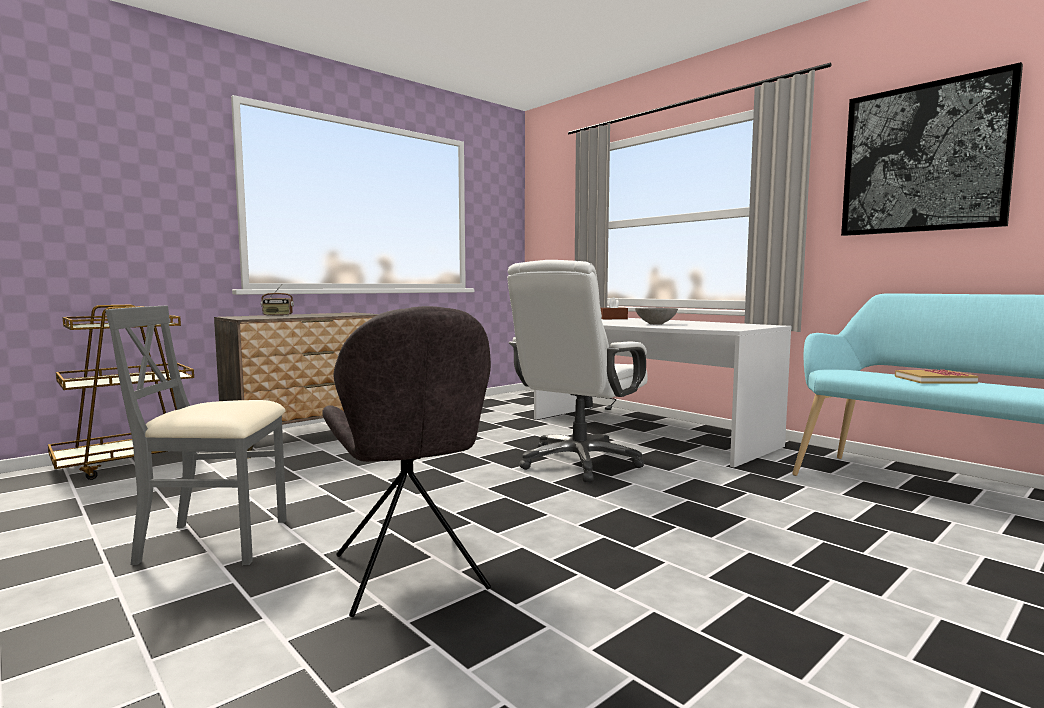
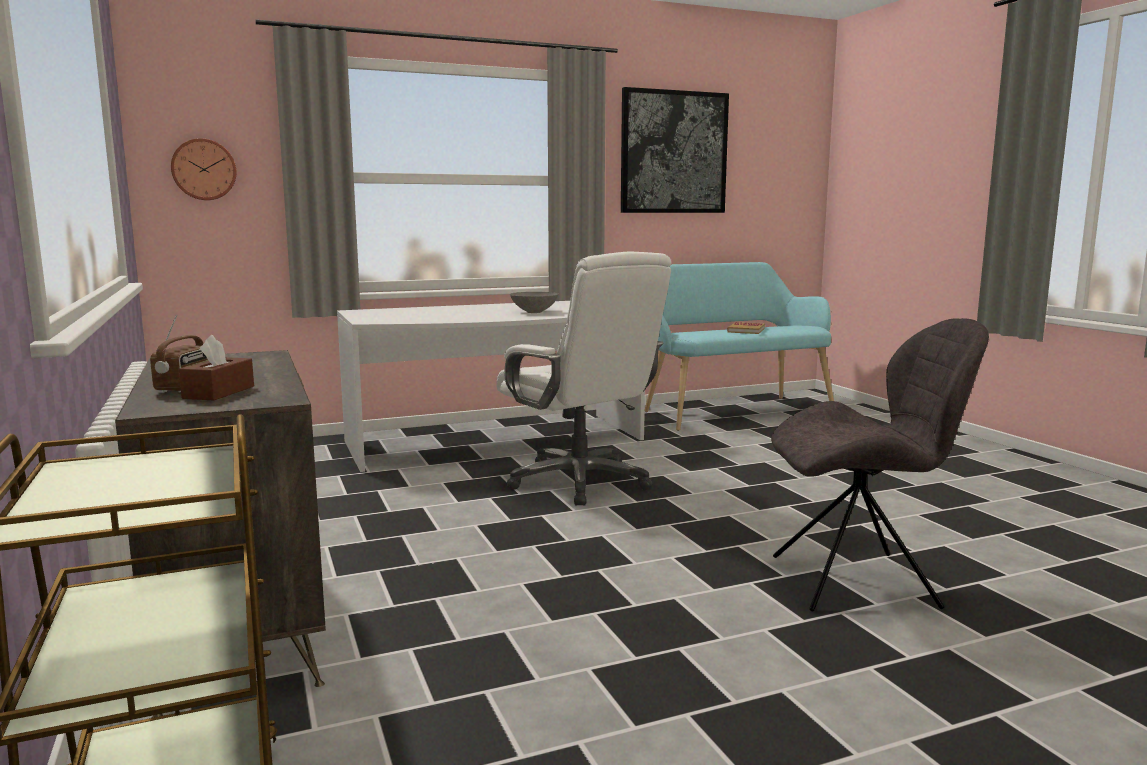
camera: 70 degrees left, 5 degrees up
grey chair [105,305,287,565] -> none
brown tissue box [600,297,628,319] -> brown tissue box moved to [179,335,254,400]
none -> wall clock [171,138,236,200]

